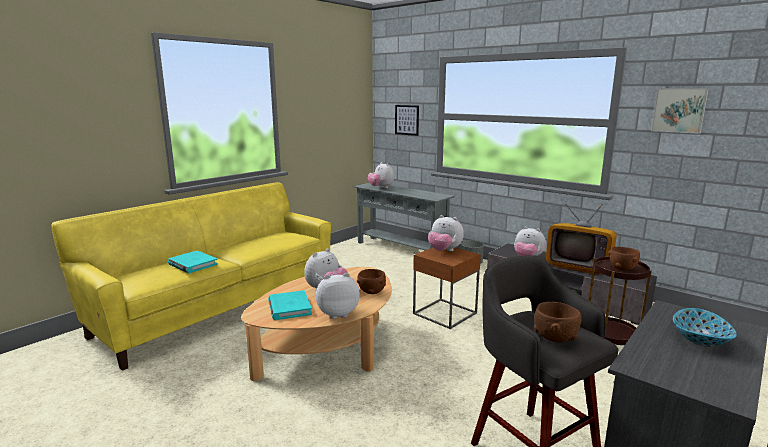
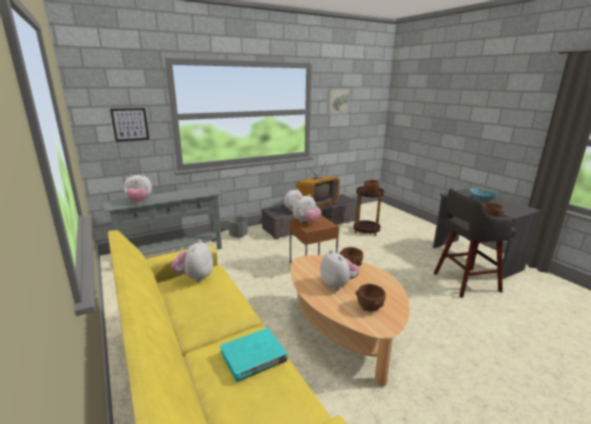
camera: 70 degrees left, 5 degrees up
turquoise book [268,290,312,320] -> brown bowl [356,284,386,312]
plush toy [316,273,360,319] -> plush toy moved to [171,240,213,282]

